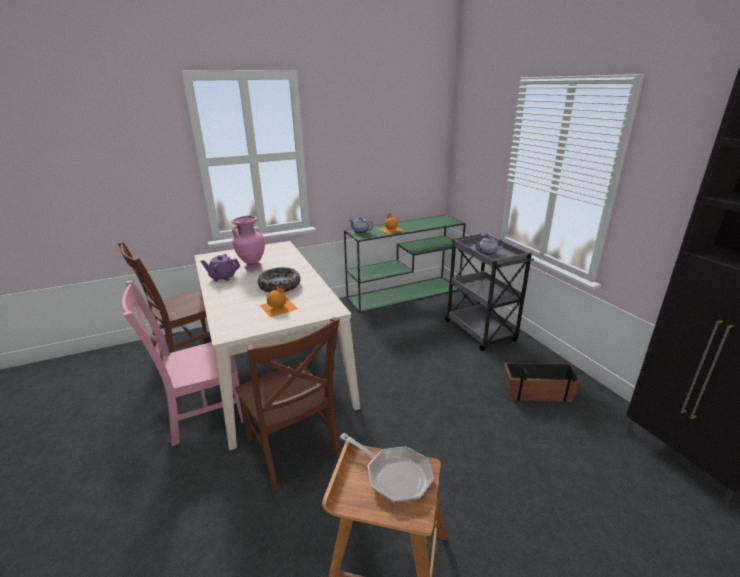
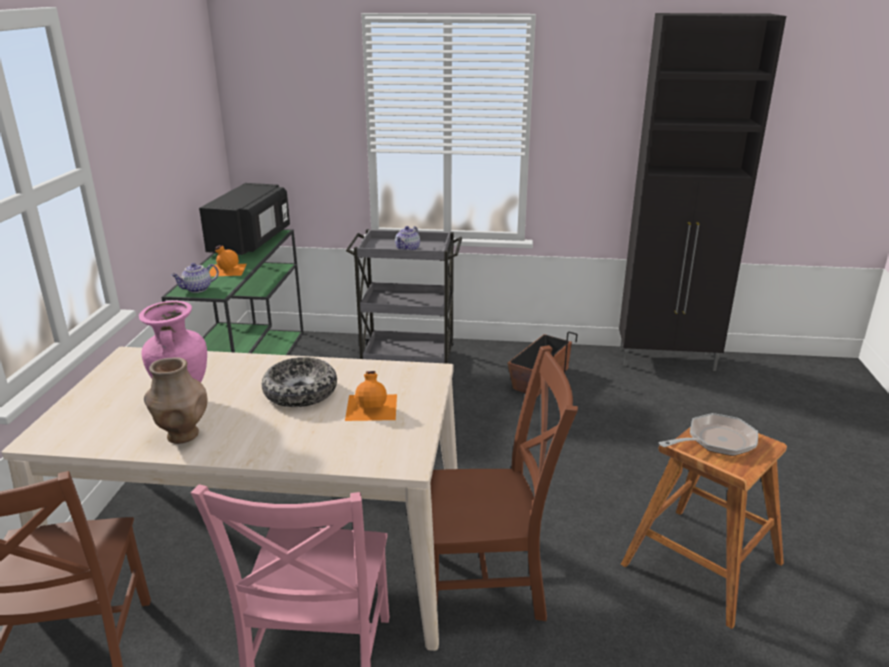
camera: 60 degrees left, 0 degrees up
purple teapot [200,254,240,281] -> brown vase [144,357,207,444]
none -> black microwave [199,183,290,255]

